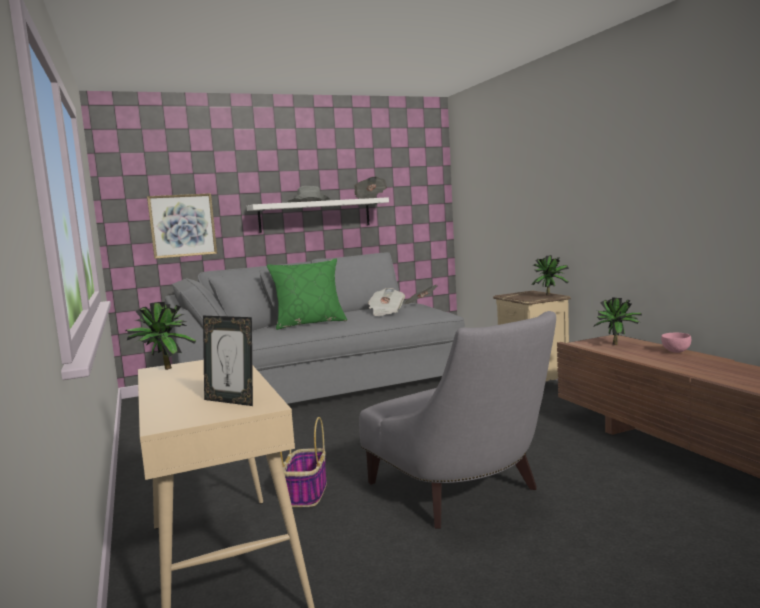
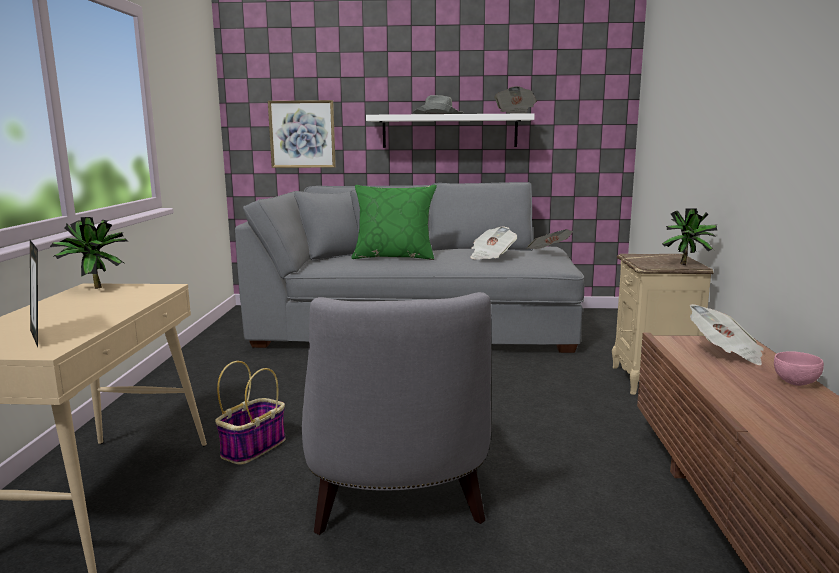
camera: 25 degrees right, 5 degrees up
potted plant [594,297,642,345] -> newspaper [690,304,764,366]

